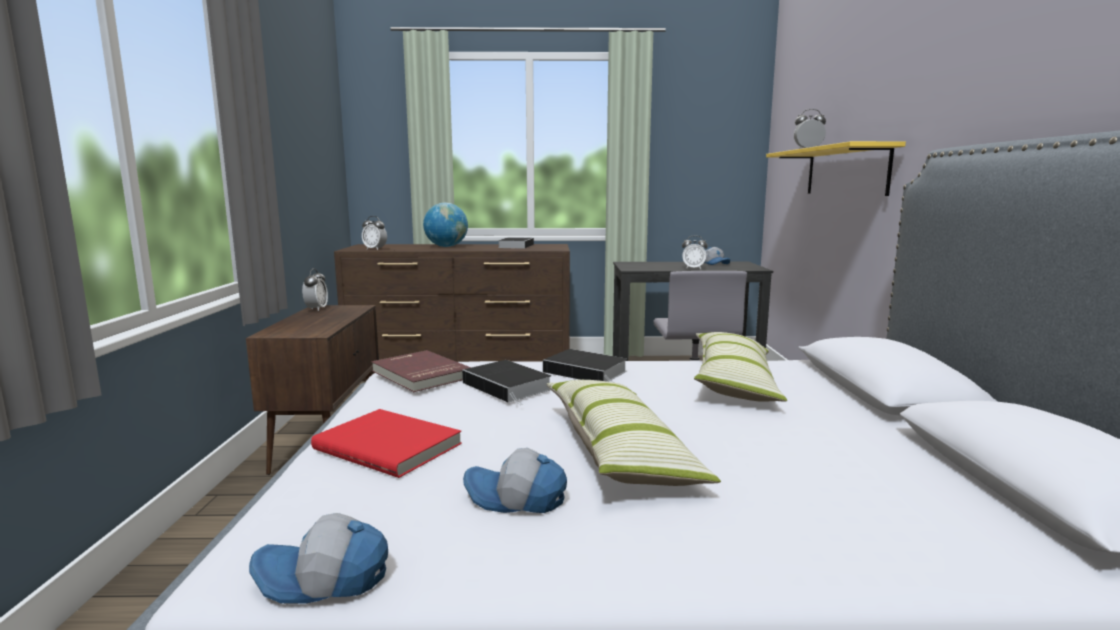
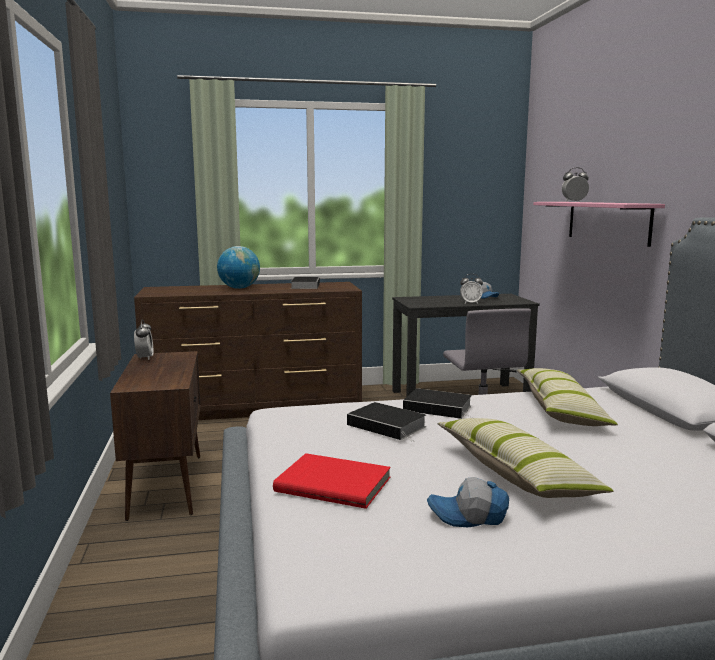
camera: 10 degrees left, 0 degrees up
cap [249,513,388,603] -> none
alarm clock [362,216,387,250] -> none
red book [372,350,471,392] -> none
yellow shelf [766,141,906,196] -> pink shelf [533,202,665,247]

